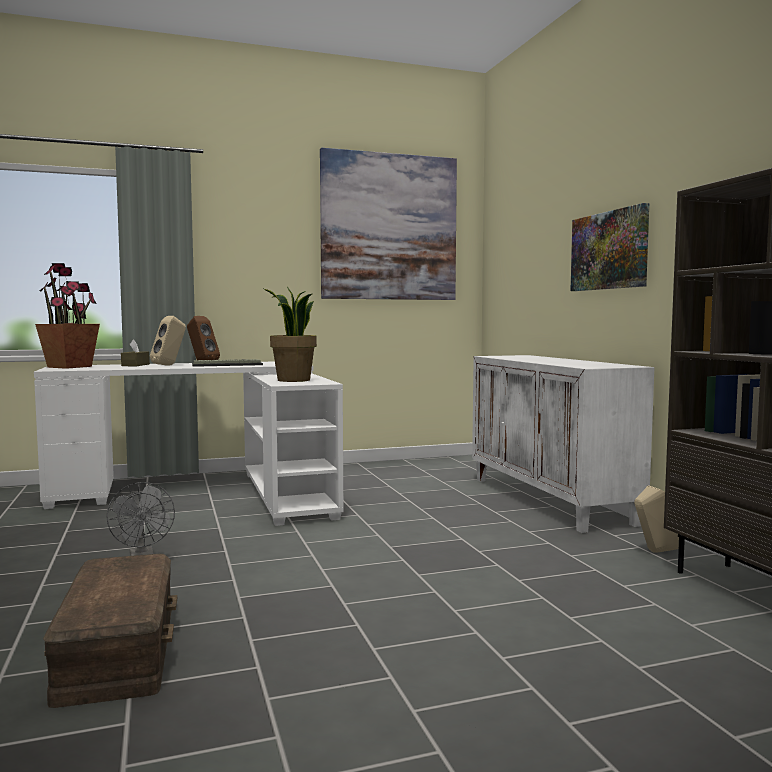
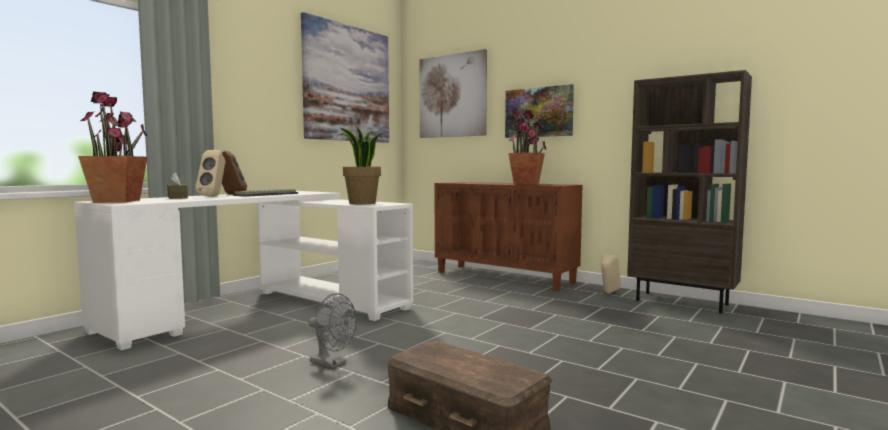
camera: 35 degrees left, 0 degrees up
white cabinet [472,355,655,533] -> brown cabinet [435,182,582,291]
none -> picture [420,49,487,138]
none -> potted plant [508,110,546,185]

